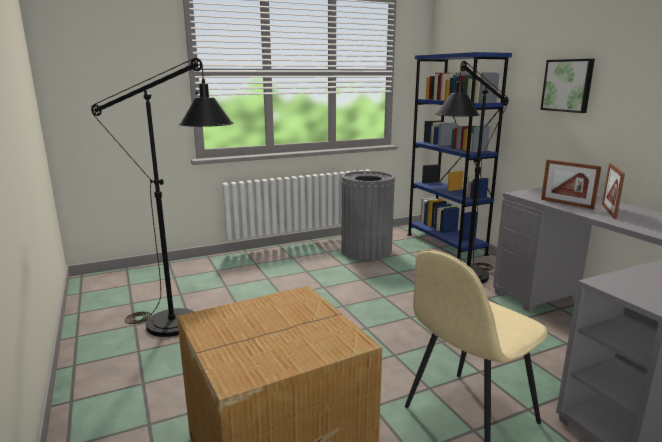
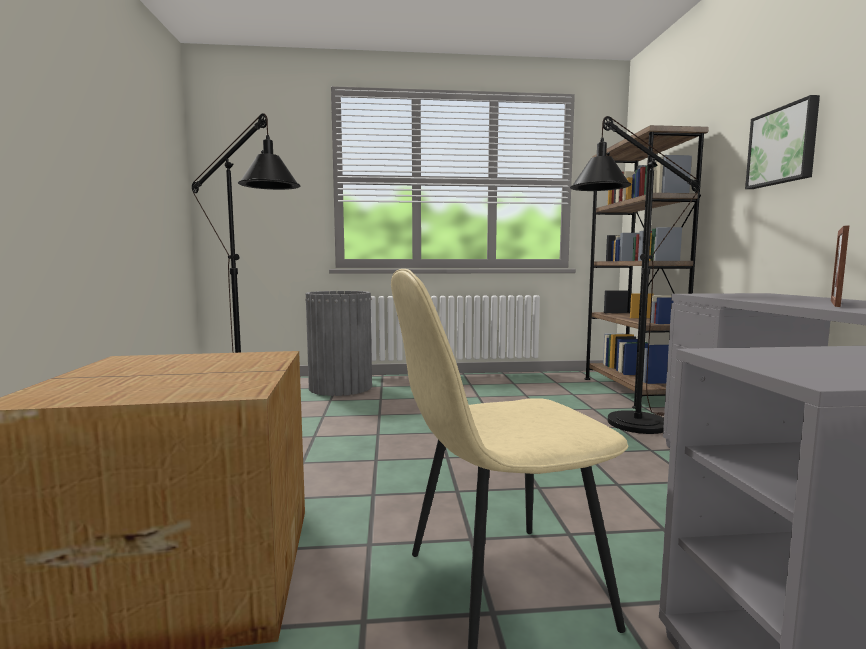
camera: 20 degrees right, 10 degrees down
grey trash can [341,171,395,261] -> grey trash can moved to [305,291,372,396]
blue bookcase [407,52,512,260] -> brown bookcase [584,125,709,409]
picture frame [541,159,602,209] -> none

